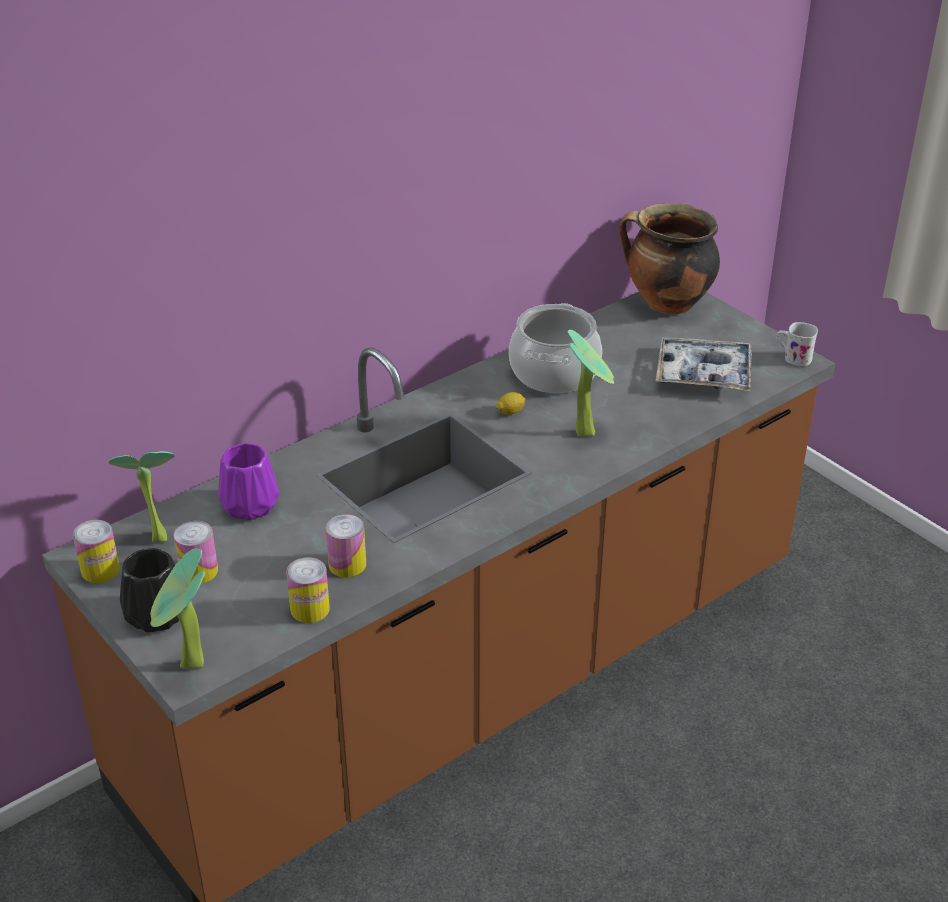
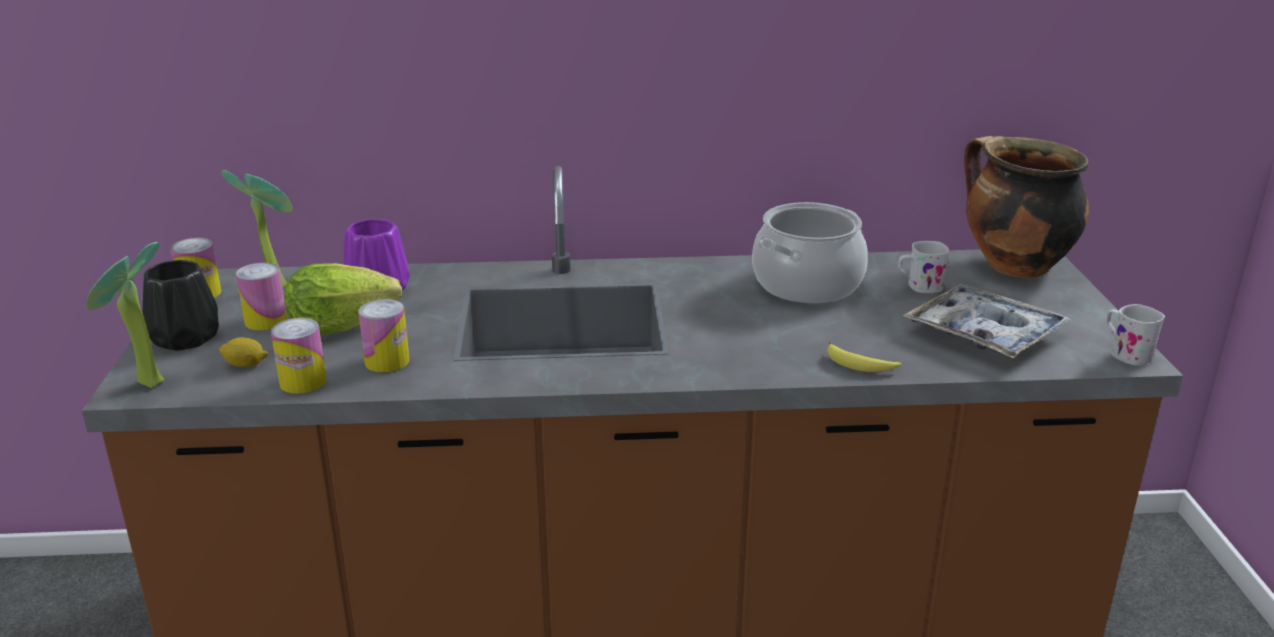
camera: 35 degrees right, 10 degrees down
lemon [496,392,526,415] -> lemon moved to [218,337,268,367]
potted plant [567,330,614,437] -> none
none -> lettuce [284,263,402,335]
none -> banana [827,342,902,372]
none -> white mug [898,241,949,293]

